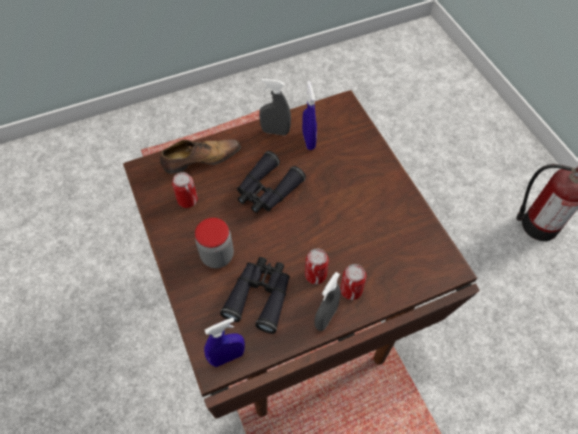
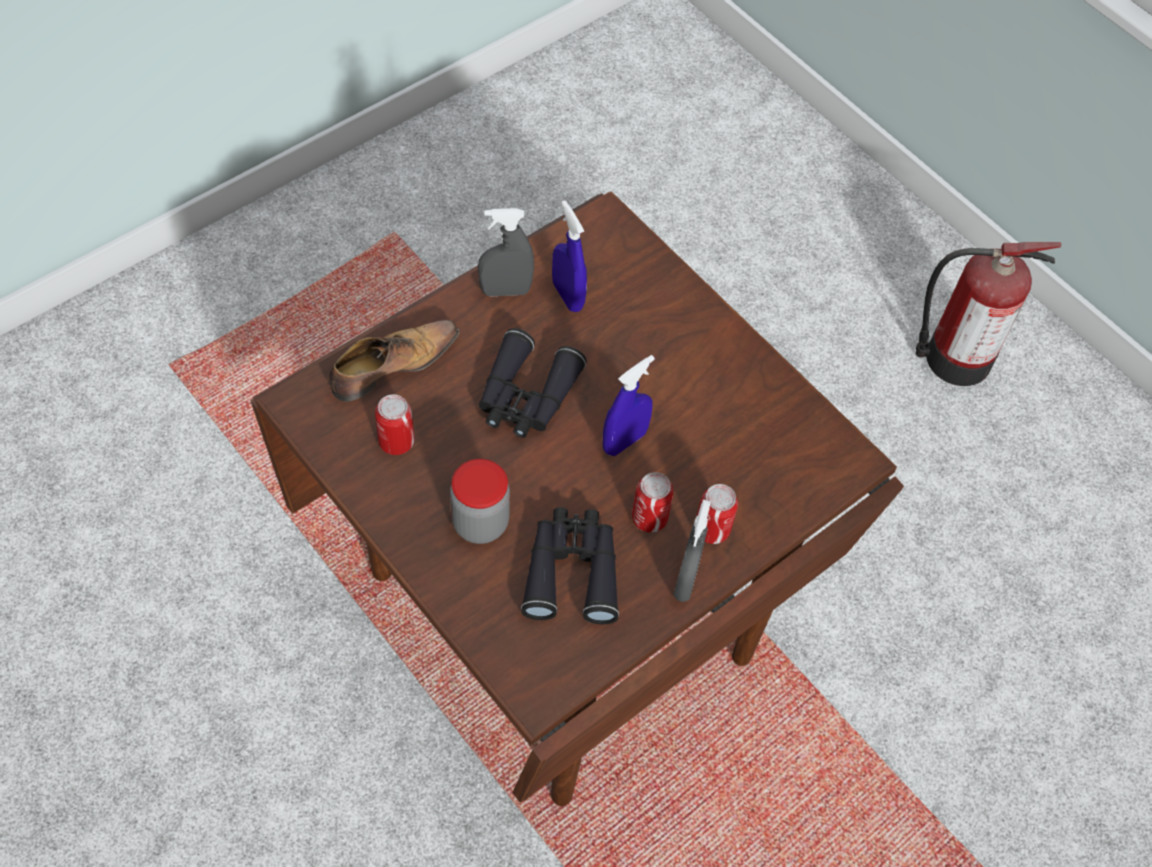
camera: 20 degrees left, 0 degrees up
blue spray bottle [204,317,245,367] -> blue spray bottle moved to [603,355,655,456]

